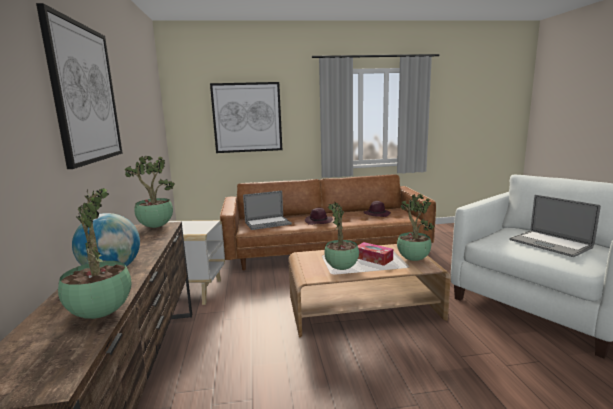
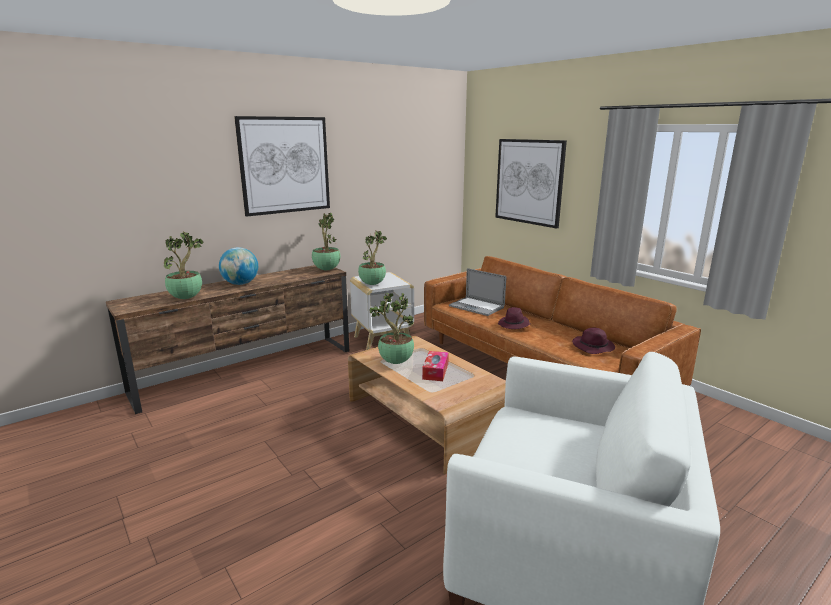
camera: 60 degrees right, 5 degrees up
potted plant [397,194,434,261] -> potted plant moved to [358,231,387,285]
laptop [510,195,601,257] -> none

